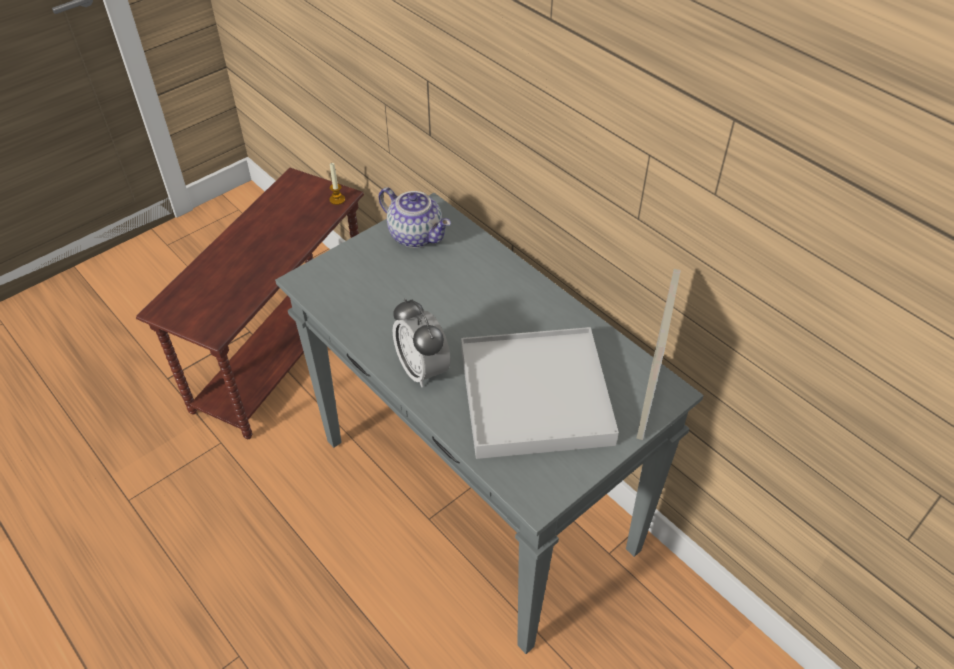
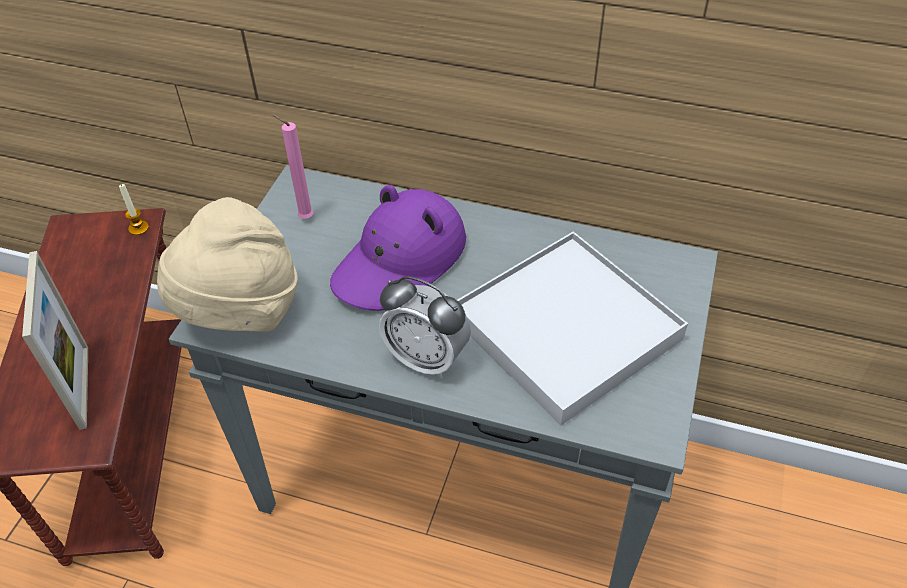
camera: 30 degrees left, 0 degrees up
teapot [378,187,451,248] -> pink candle [271,114,313,219]
picture frame [636,269,681,440] -> picture frame moved to [22,251,88,430]
none -> beige hat [157,197,297,332]
none -> purple hat [330,185,466,311]

